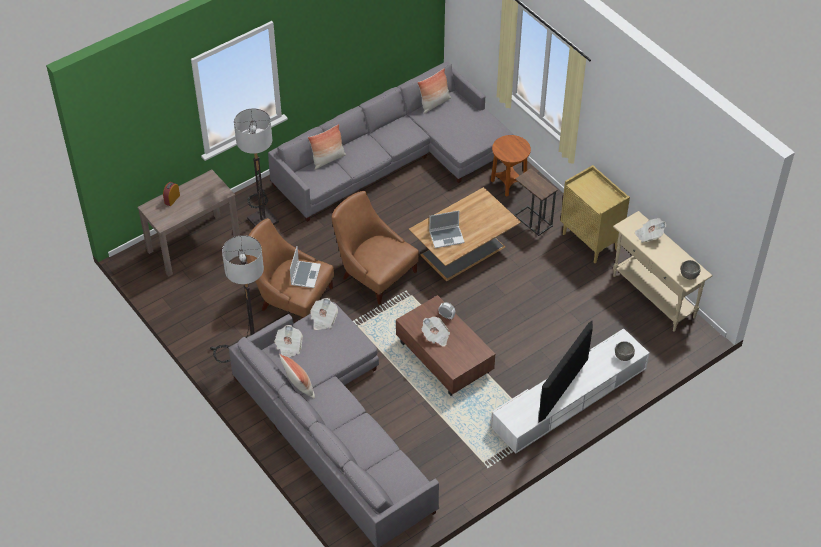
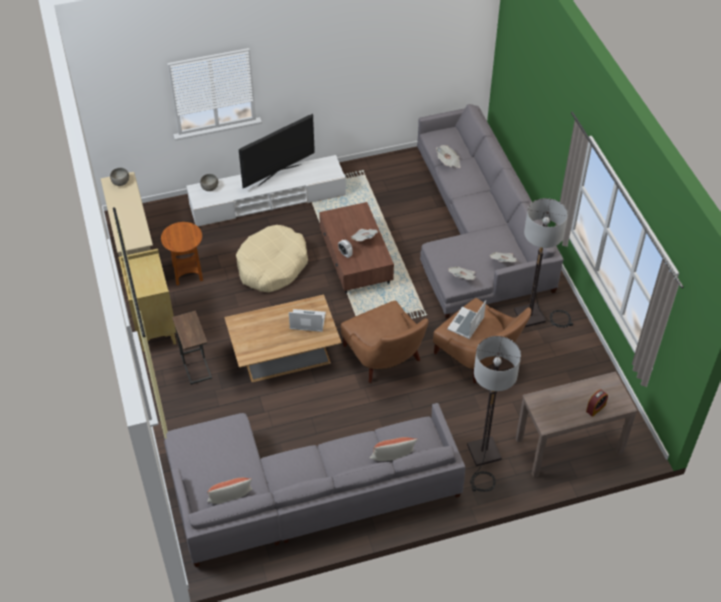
camera: 160 degrees left, 0 degrees up
pillow [279,353,315,399] -> none
brown side table [491,135,531,197] -> brown side table moved to [161,222,203,285]
newspaper [635,218,667,243] -> newspaper moved to [436,145,461,168]
none -> beige dog bed [236,225,308,292]

